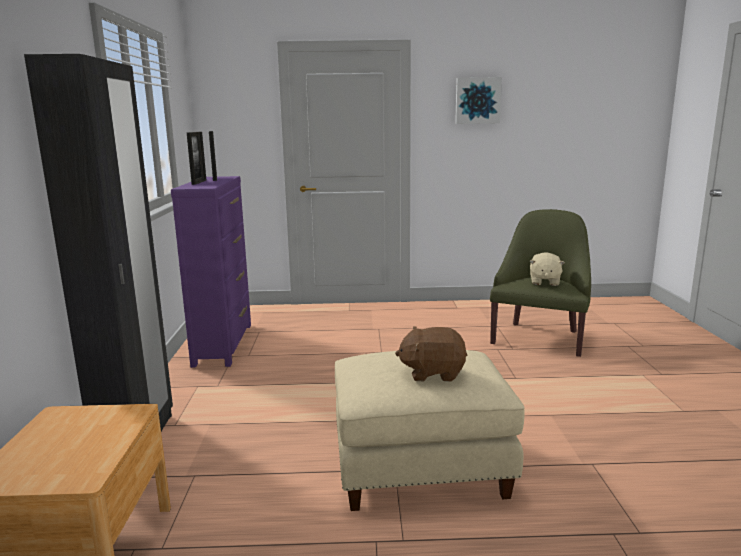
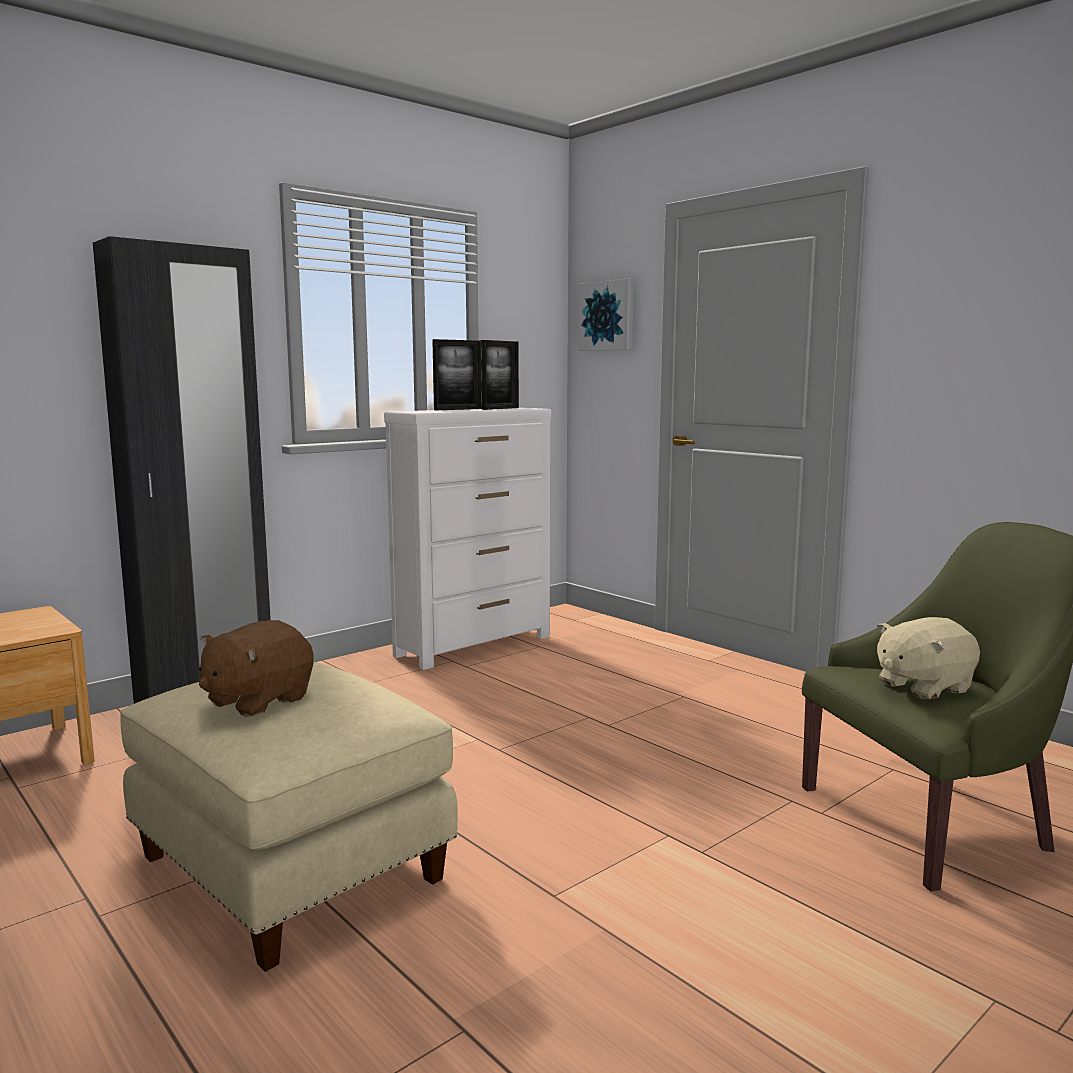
camera: 50 degrees right, 5 degrees down
purple dresser [171,176,251,368] -> white dresser [384,408,551,670]
brown plush toy [395,326,467,382] -> brown plush toy turned 105 degrees counterclockwise [199,620,314,717]
picture [455,77,502,124] -> picture moved to [579,279,634,351]

